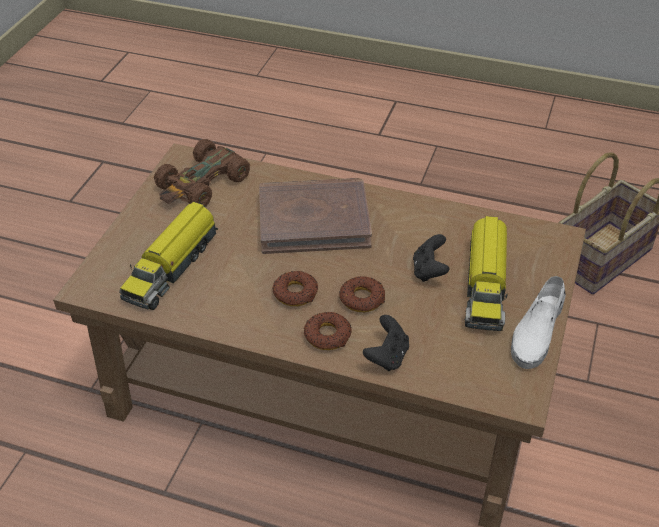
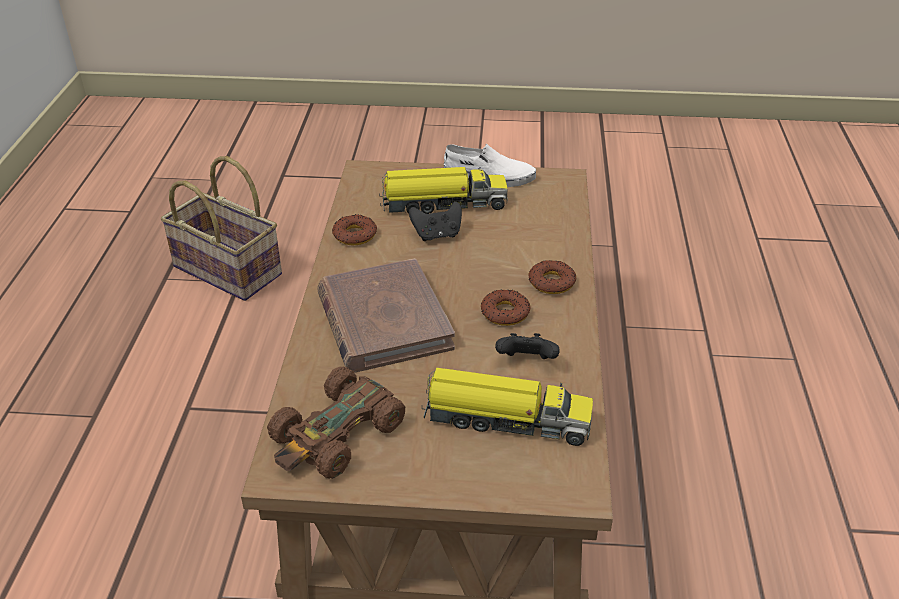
camera: 105 degrees left, 5 degrees down
brown toy car [154,139,250,207] -> brown toy car turned 105 degrees clockwise [267,367,405,479]
donut [339,276,385,312] -> donut moved to [332,214,377,245]
black game controller [363,315,409,371] -> black game controller moved to [495,333,560,359]

